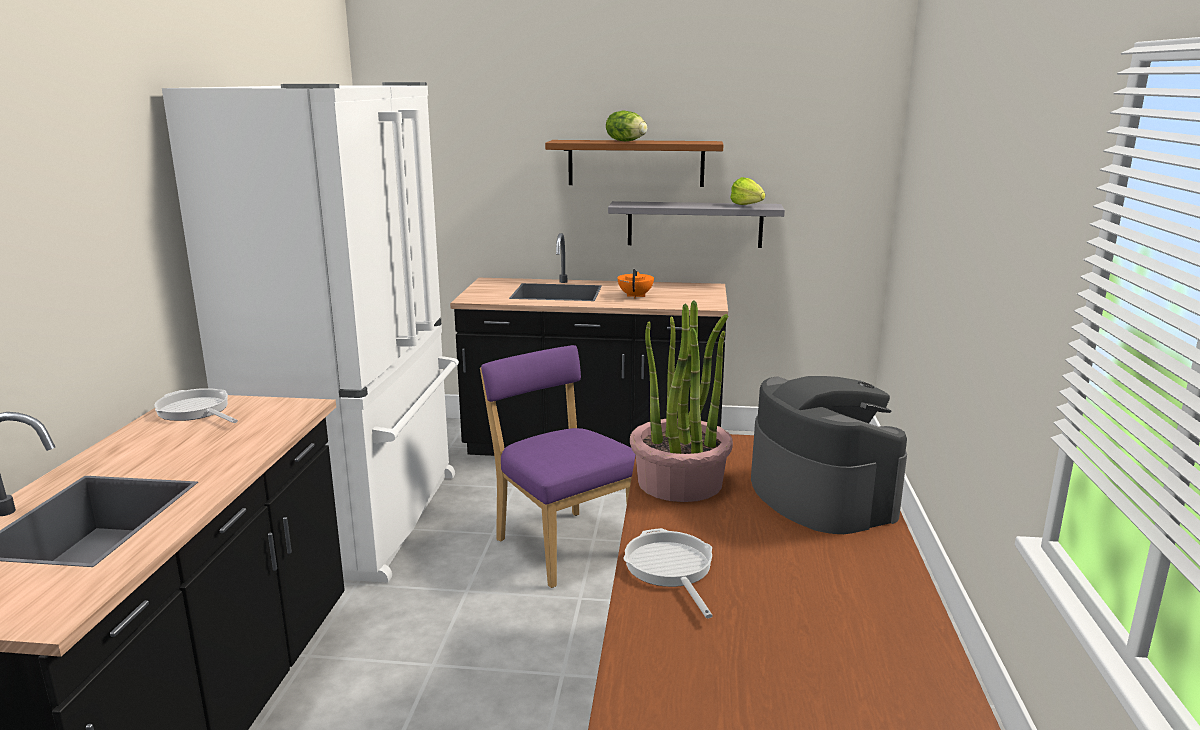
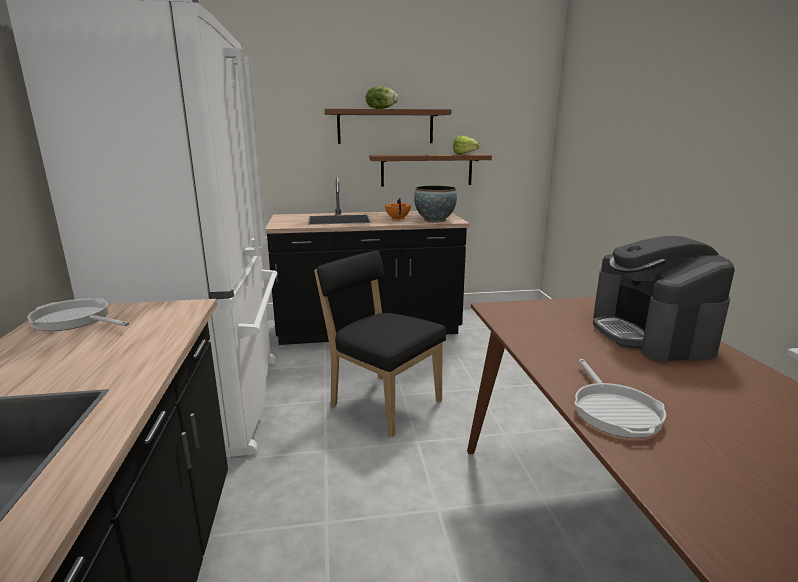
camera: 15 degrees left, 0 degrees up
purple chair [480,345,635,588] -> black chair [314,251,446,437]
grey shelf [608,201,785,248] -> brown shelf [369,154,492,186]
frying pan [623,528,713,618] -> frying pan turned 150 degrees counterclockwise [575,359,666,438]
potted plant [630,301,733,502] -> none
coffee machine [751,376,907,534] -> coffee machine turned 150 degrees counterclockwise [593,236,735,362]
none -> bowl [414,186,457,222]

